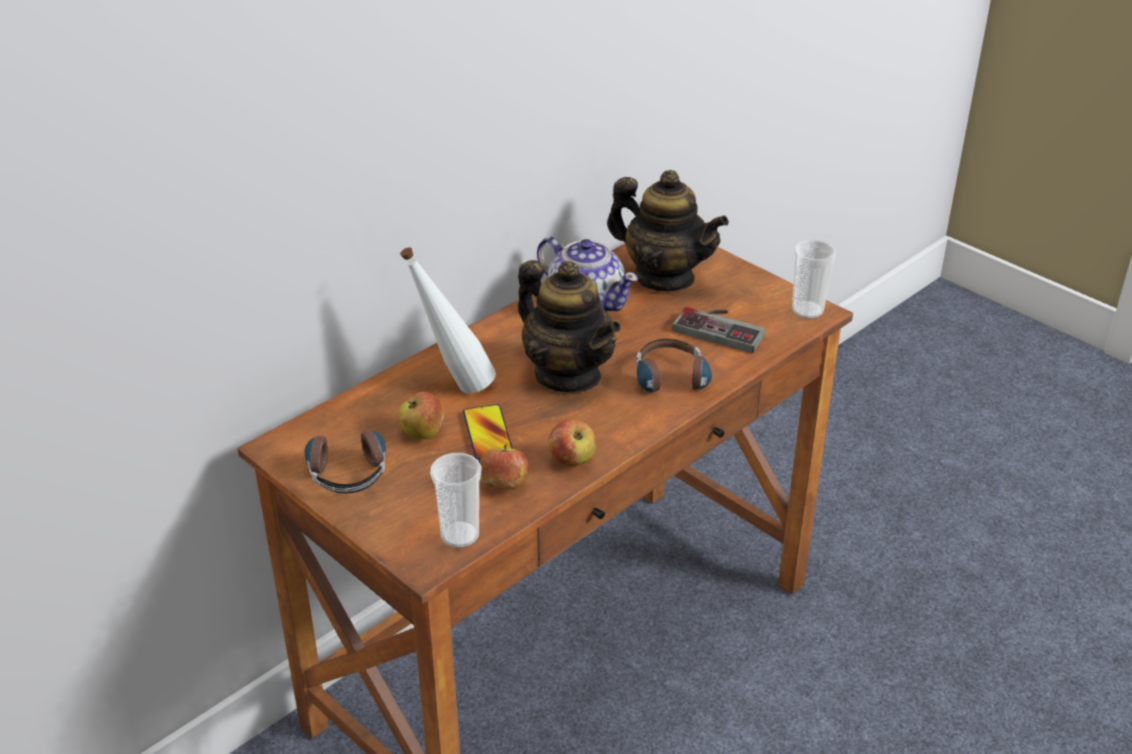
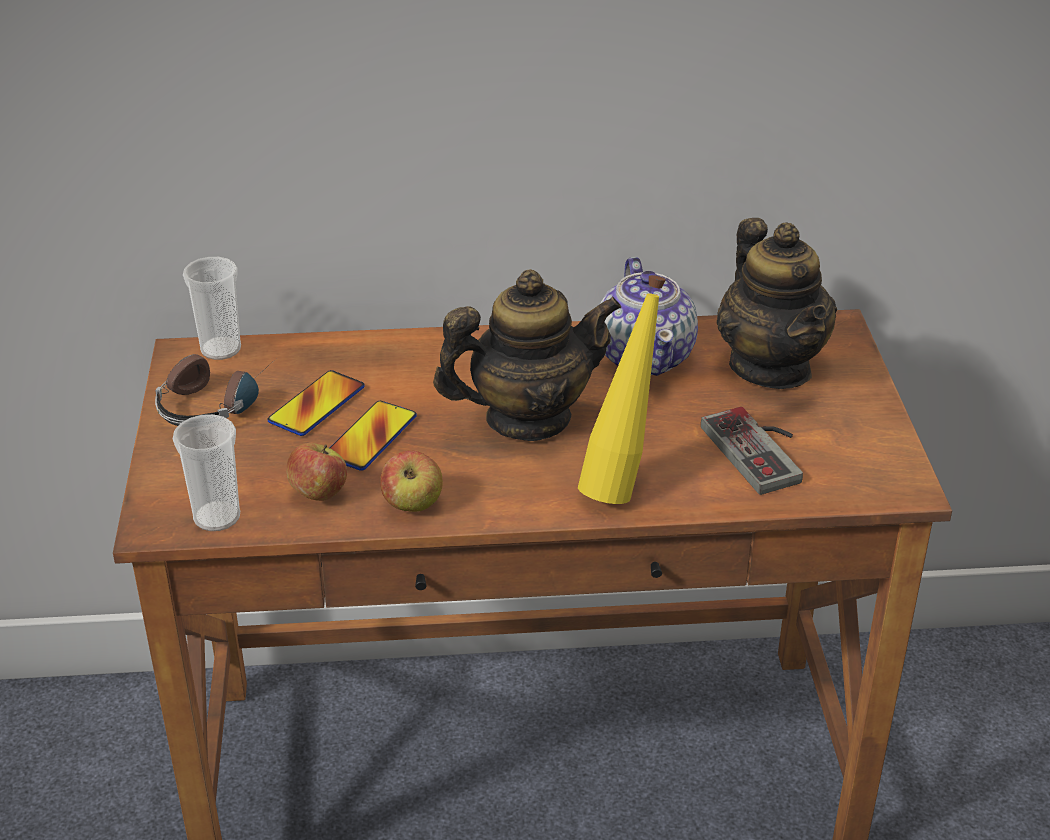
camera: 40 degrees right, 0 degrees up
apple [399,392,444,439] -> phone [268,370,365,436]
white bottle [400,247,496,394] -> none
teapot [518,260,621,392] -> teapot turned 105 degrees counterclockwise [433,269,621,441]
headphones [636,339,712,406] -> yellow bottle [578,275,666,504]
cup [792,239,836,319] -> cup moved to [183,257,241,360]

